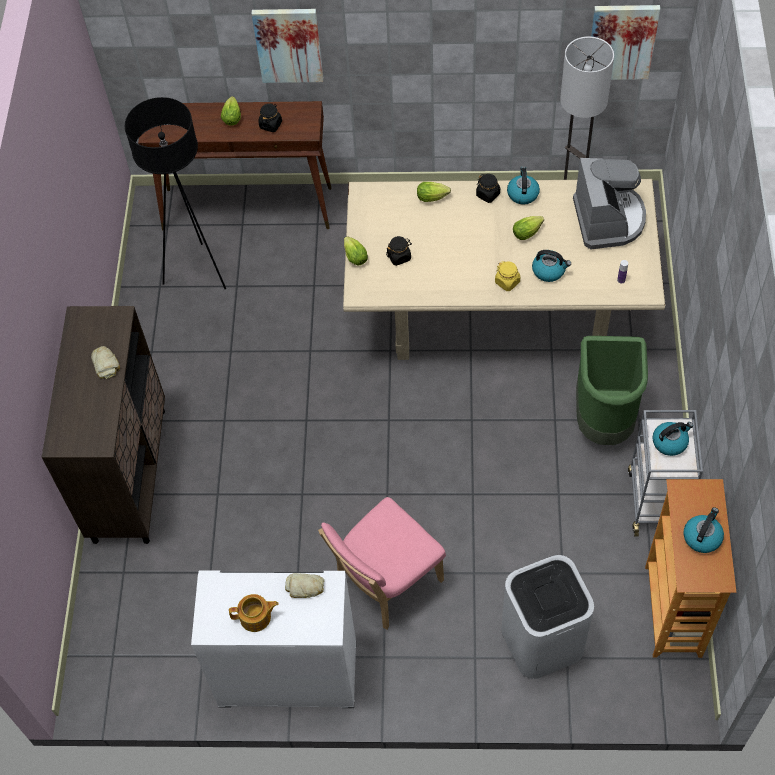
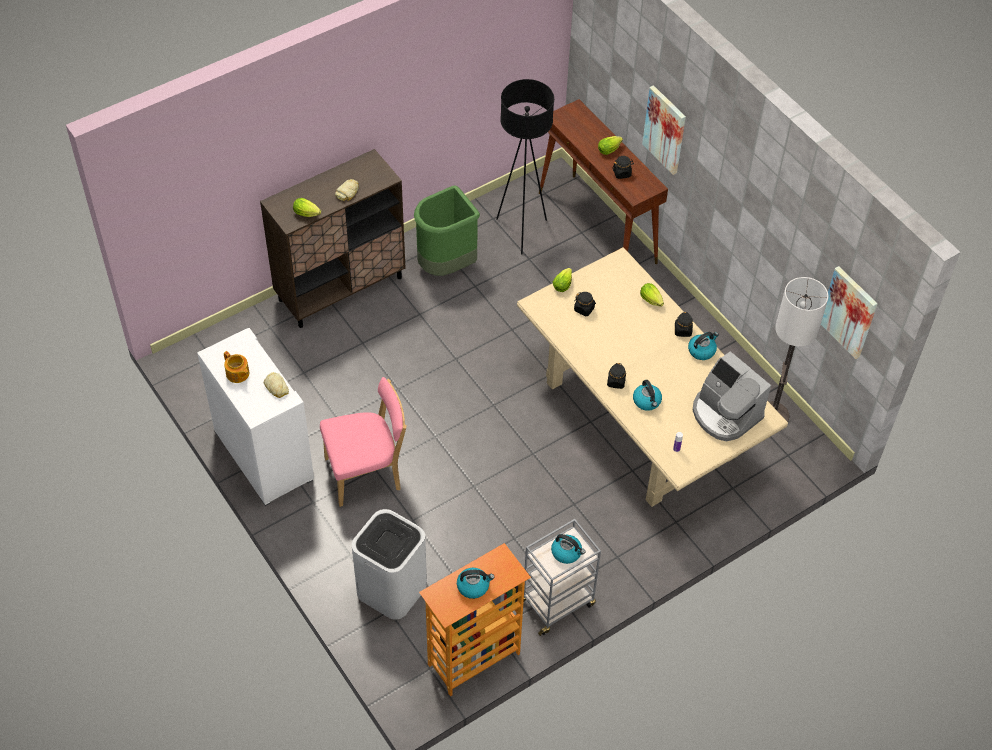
camera: 50 degrees right, 5 degrees down
pink chair [318,497,446,630] -> pink chair turned 150 degrees clockwise [320,377,407,507]
yellow jar [495,261,520,291] -> black jar [607,363,626,389]
lettuce [513,216,544,240] -> lettuce moved to [293,198,321,217]
coffee machine [573,158,646,249] -> coffee machine turned 90 degrees clockwise [692,351,771,441]
green trash can [576,336,648,445] -> green trash can moved to [414,185,480,276]

